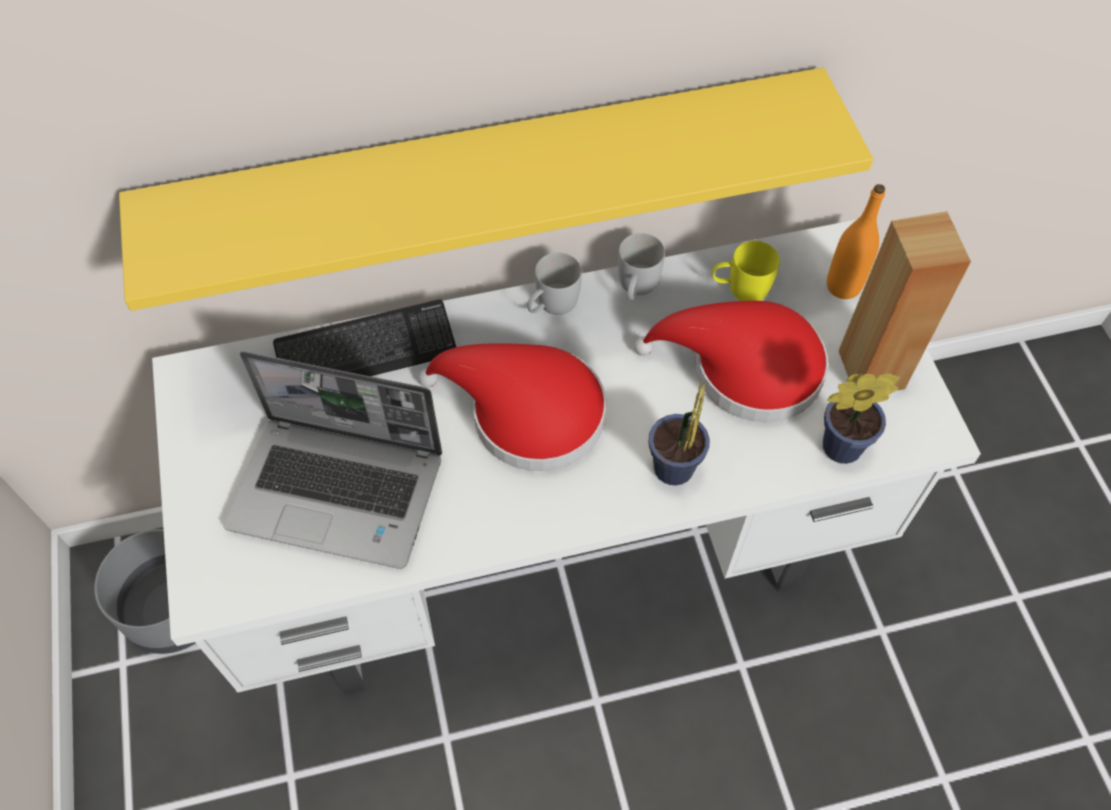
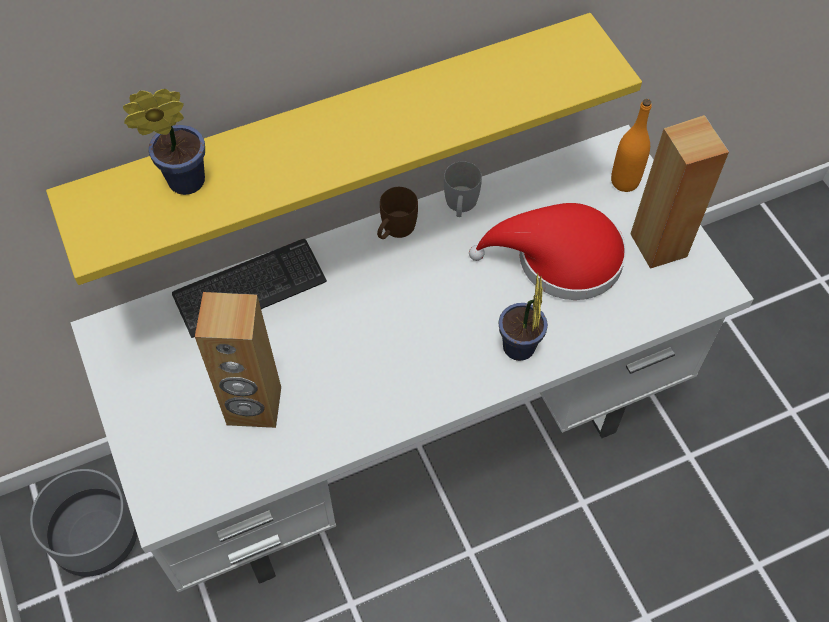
camera: 10 degrees left, 0 degrees up
laptop [223,351,442,569] -> brown speaker [195,292,281,428]
red hat [418,343,606,471] -> none
white mug [527,253,582,315] -> brown mug [377,187,418,239]
yellow mug [712,241,780,301] -> none
potted plant [823,374,900,464] -> potted plant moved to [123,89,205,195]

